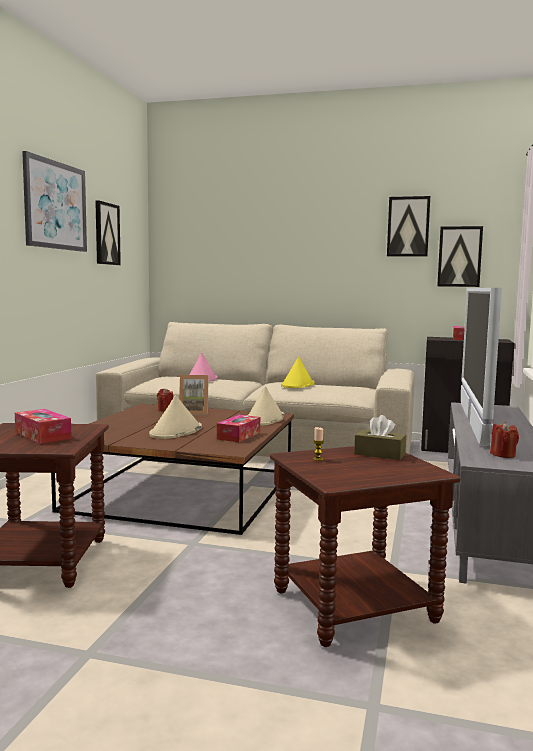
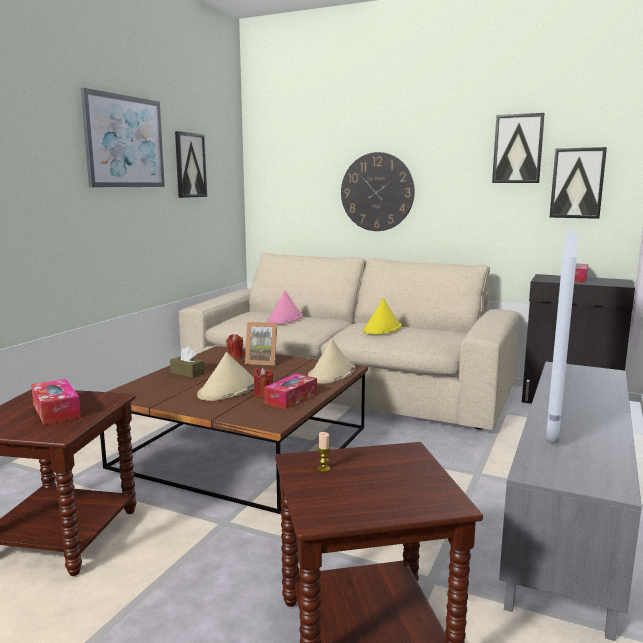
camera: 10 degrees right, 5 degrees up
brown tissue box [354,415,406,460] -> brown tissue box moved to [170,347,205,378]
red candle [490,422,519,458] -> red candle moved to [253,367,273,398]
none -> wall clock [341,152,415,231]

